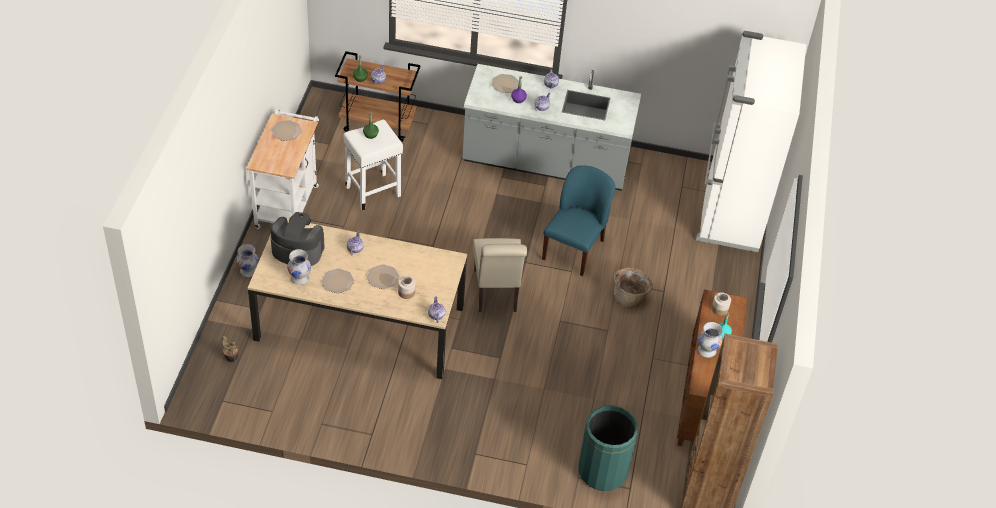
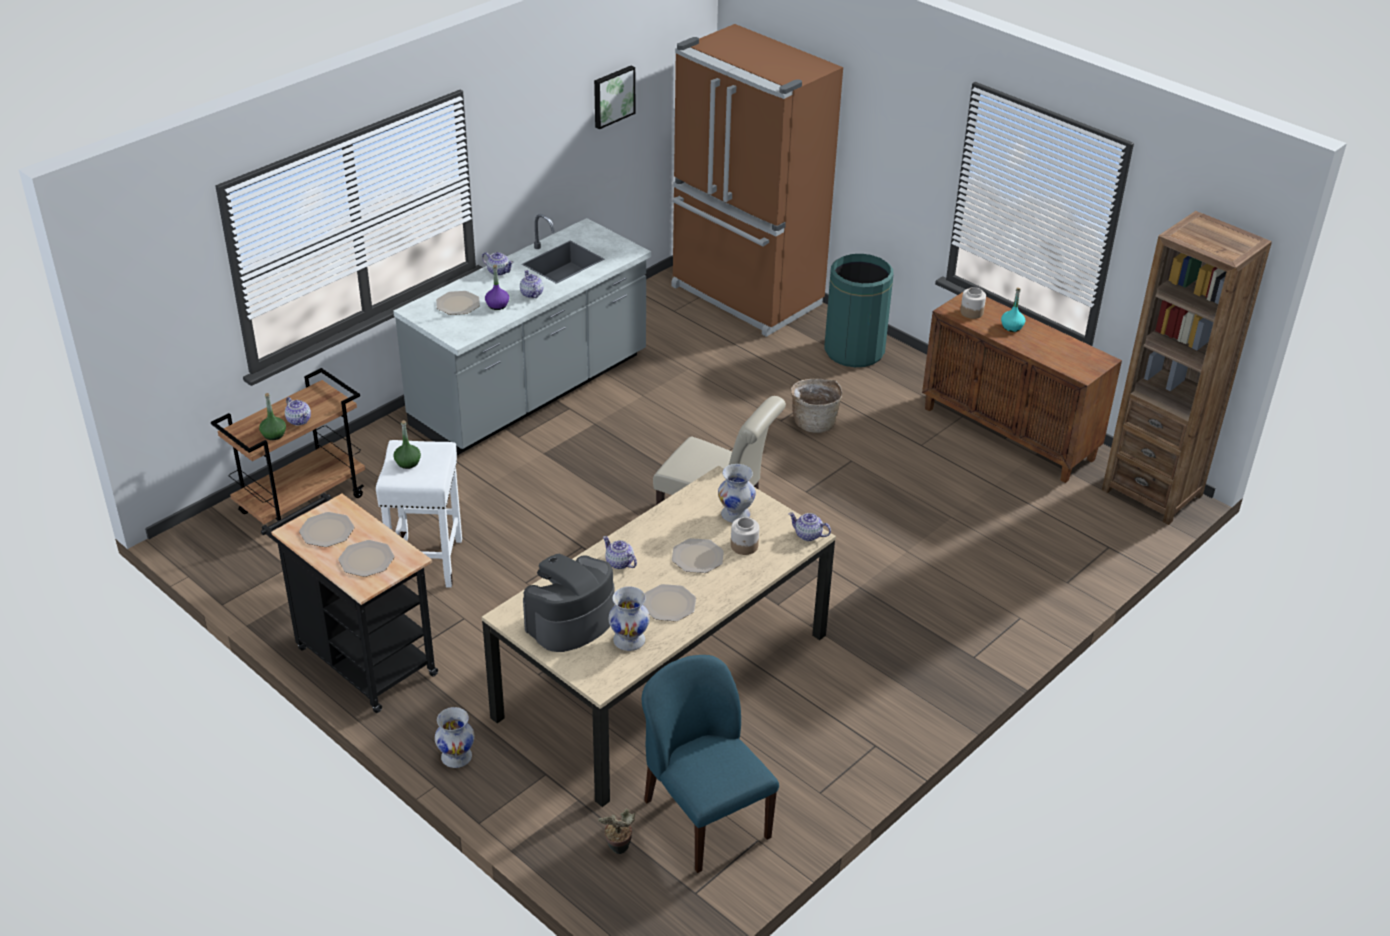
camera: 55 degrees left, 10 degrees down
white cart [246,109,319,229] -> black cart [261,493,438,713]
blue chair [542,165,616,276] -> blue chair moved to [642,655,779,873]
green trash can [578,405,638,491] -> green trash can moved to [825,254,893,367]
white fridge [696,31,806,252] -> brown fridge [671,24,843,337]
white vase [698,322,723,358] -> white vase moved to [718,464,756,523]
none -> plate [338,540,394,577]
none -> picture [594,66,635,129]

